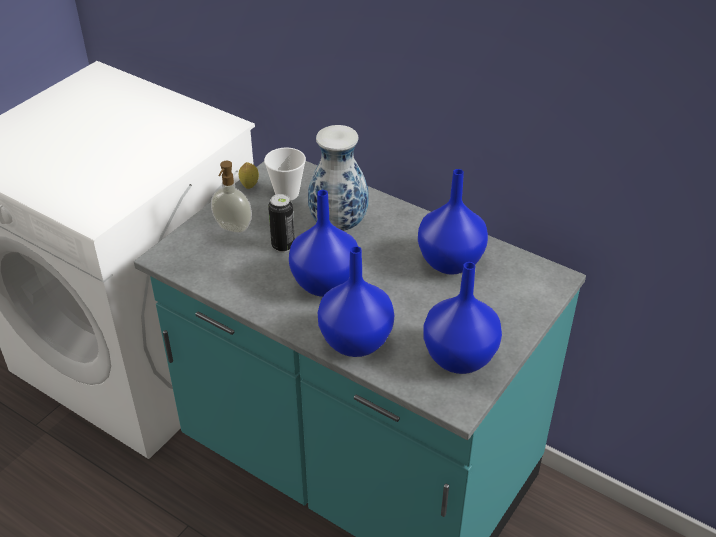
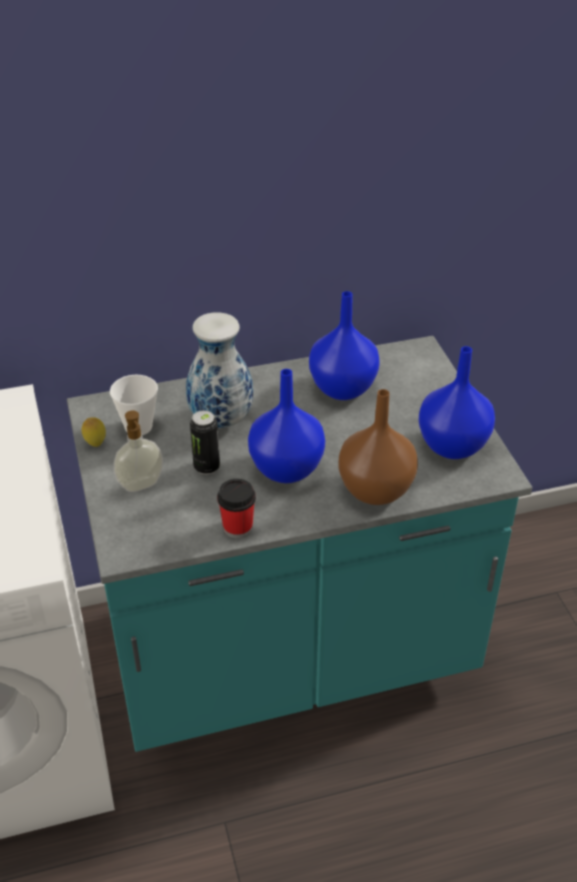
camera: 50 degrees left, 0 degrees up
blue vase [318,246,394,357] -> brown vase [338,389,418,505]
none -> cup [217,479,256,538]

